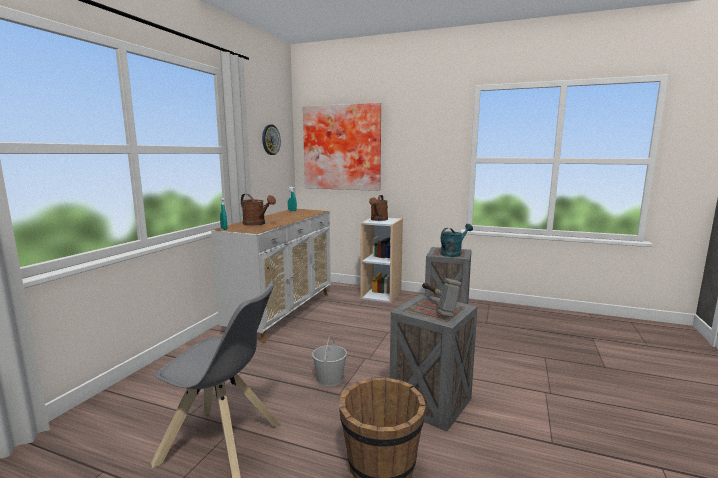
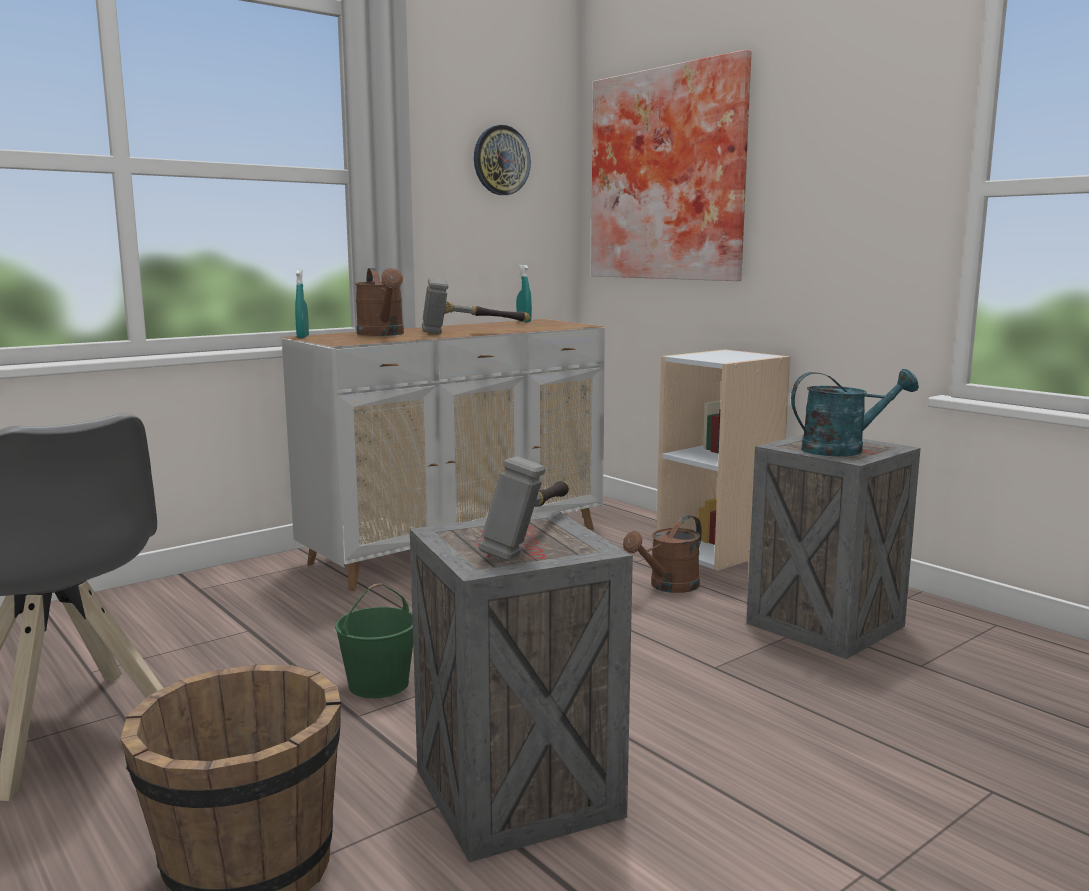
camera: 30 degrees right, 0 degrees up
white bucket [312,336,347,387] -> green bucket [335,583,413,698]
brown watering can [369,195,388,221] -> brown watering can moved to [623,515,702,593]
none -> hammer [422,278,531,334]

